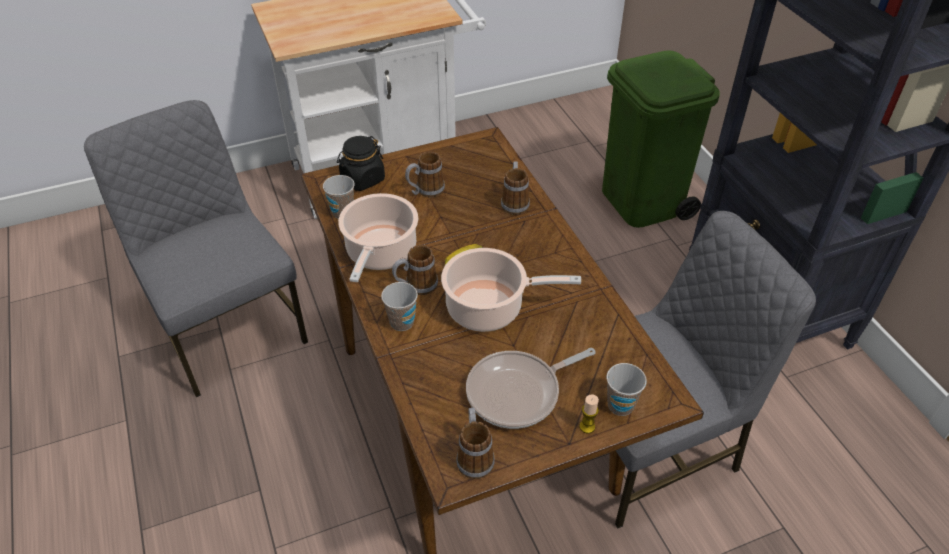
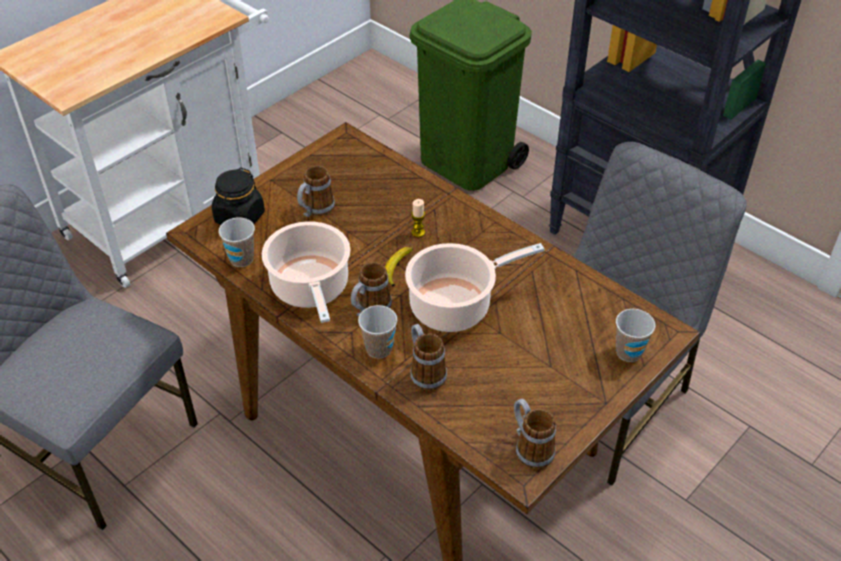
camera: 25 degrees left, 0 degrees up
frying pan [466,348,596,429] -> none
mug [501,162,530,215] -> mug moved to [410,324,447,391]
candle [579,394,599,434] -> candle moved to [411,199,425,237]

